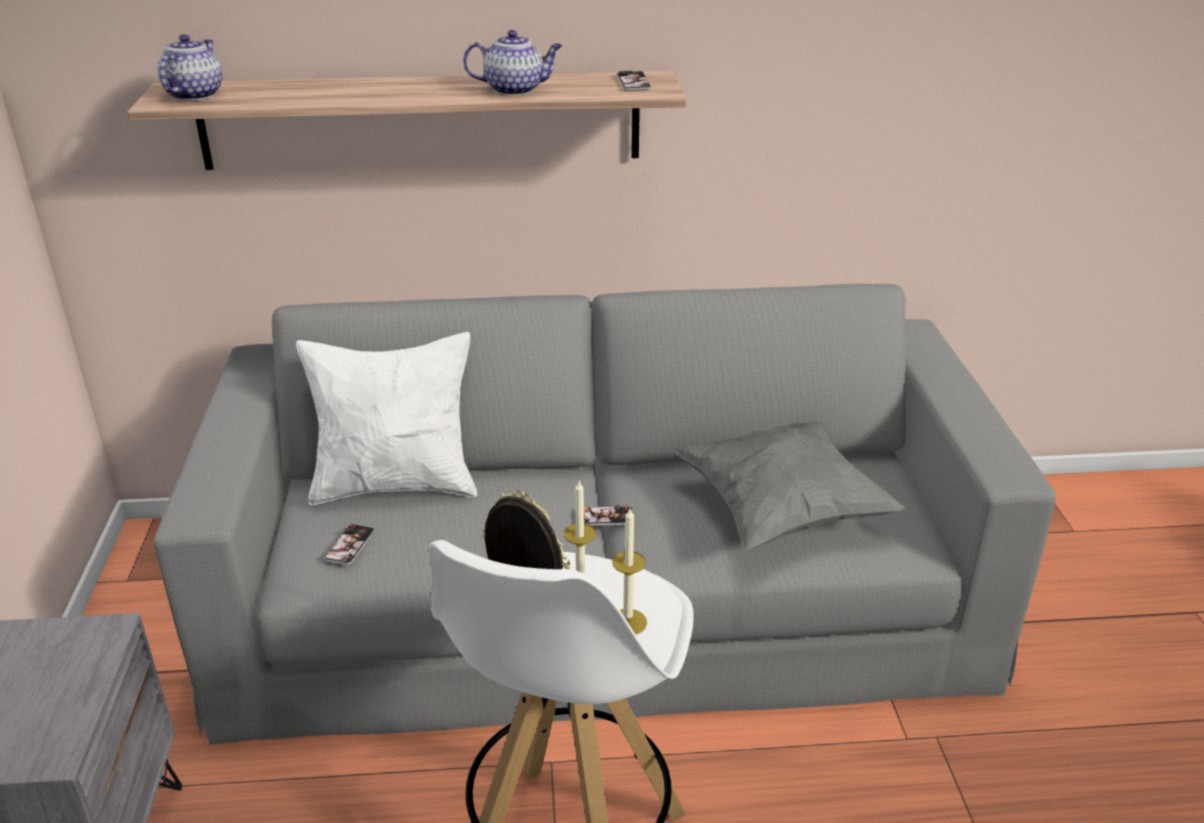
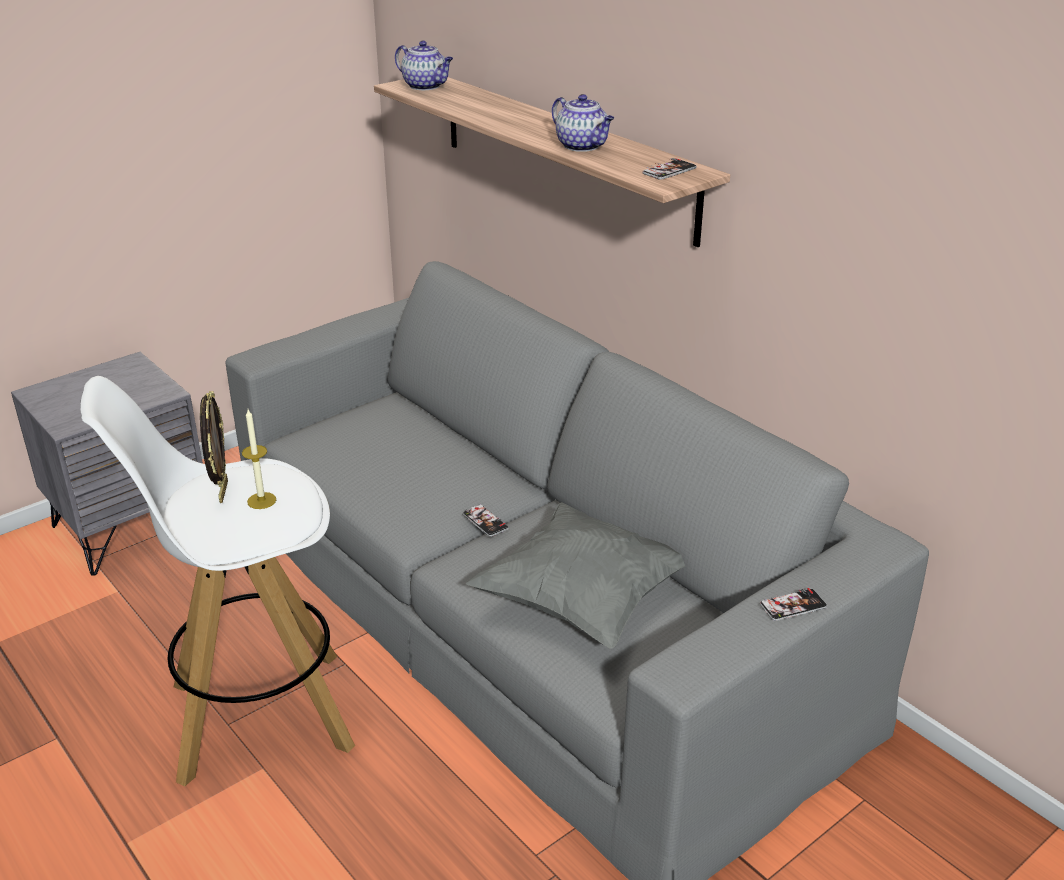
camera: 55 degrees right, 0 degrees up
teapot [157,34,222,101] -> teapot turned 60 degrees clockwise [395,41,453,90]
white pillow [296,332,478,505] -> none
phone [325,524,375,565] -> phone moved to [760,588,827,621]
candle [612,508,647,634] -> none

